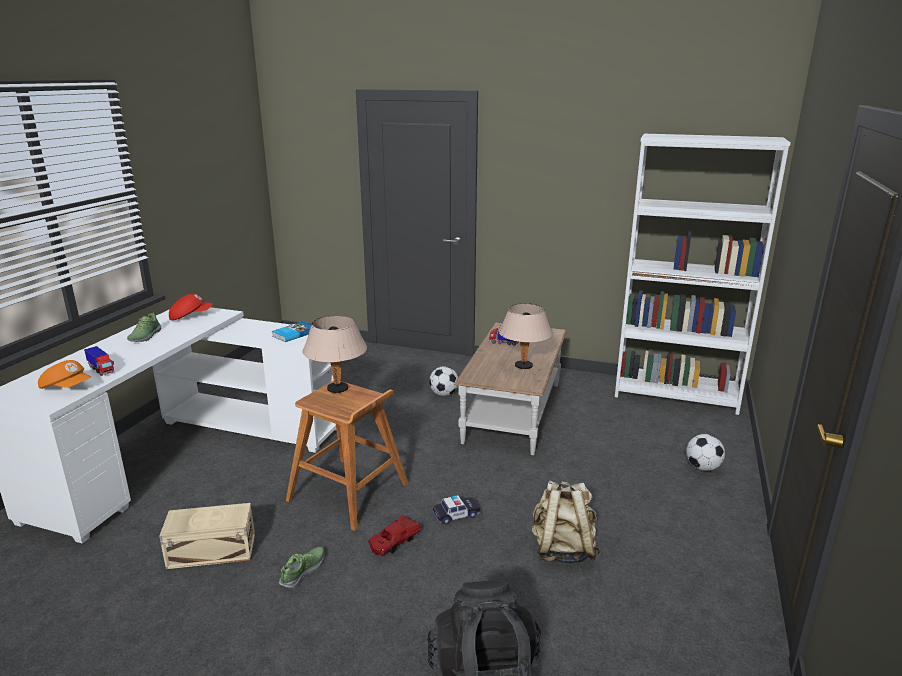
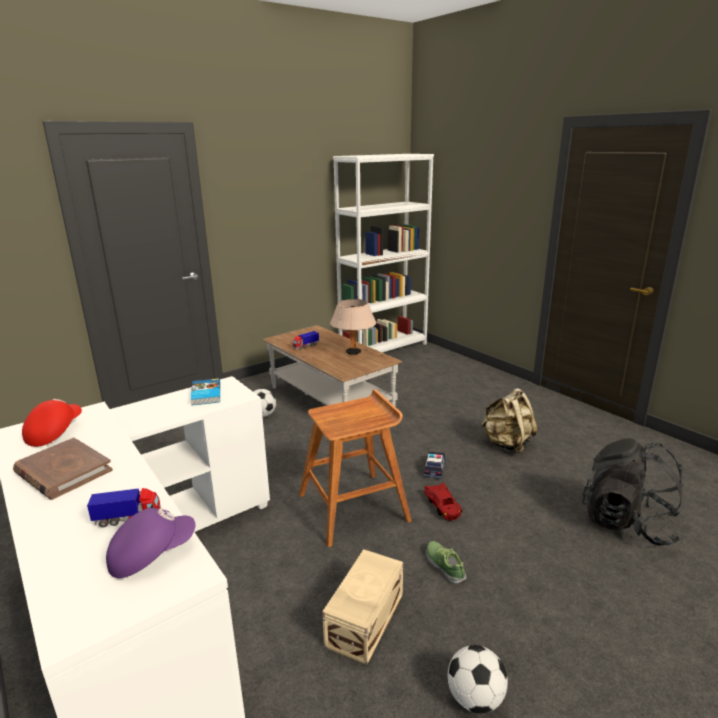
camera: 55 degrees left, 0 degrees up
orange cap [38,360,91,389] -> purple cap [106,508,195,578]
shoe [127,312,162,342] -> brown book [13,438,113,500]
beige table lamp [303,315,367,393] -> none
football [686,434,725,471] -> football moved to [448,645,508,713]

